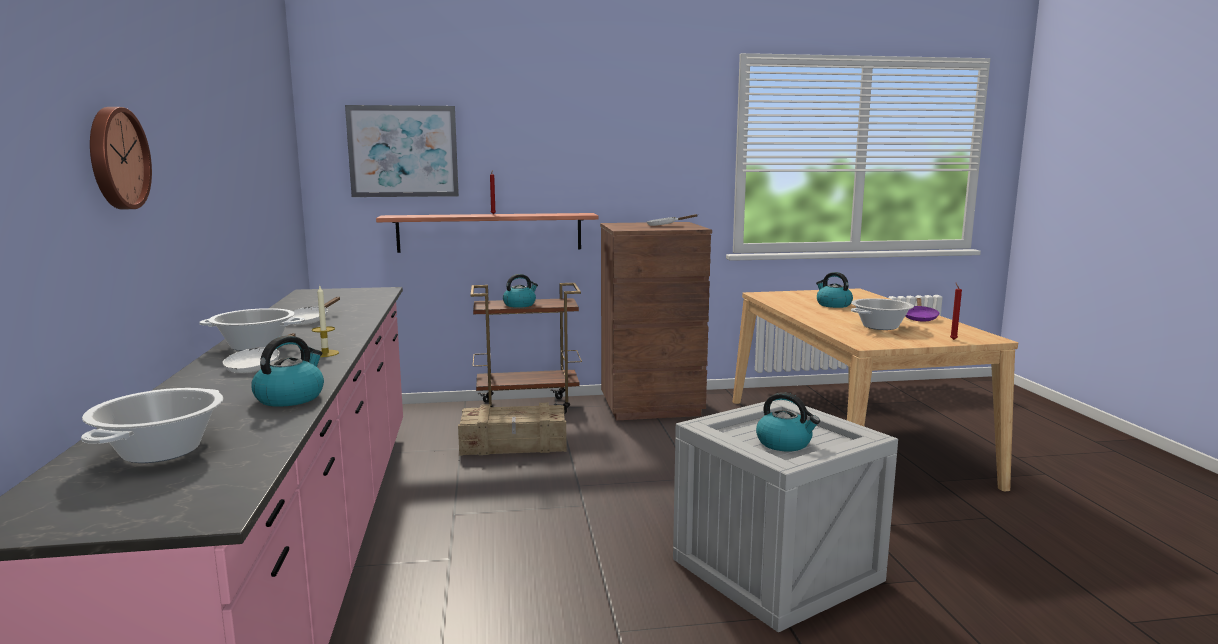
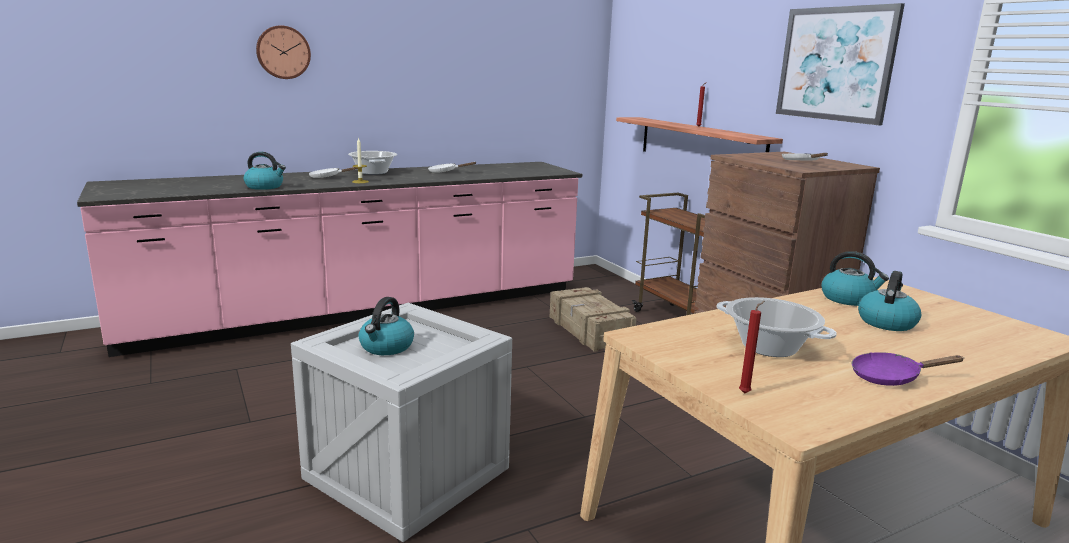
camera: 70 degrees right, 5 degrees up
cooking pot [81,388,223,463] -> none
picture [345,105,459,197] -> picture moved to [776,3,905,125]
kettle [503,274,538,308] -> kettle moved to [821,251,889,306]

